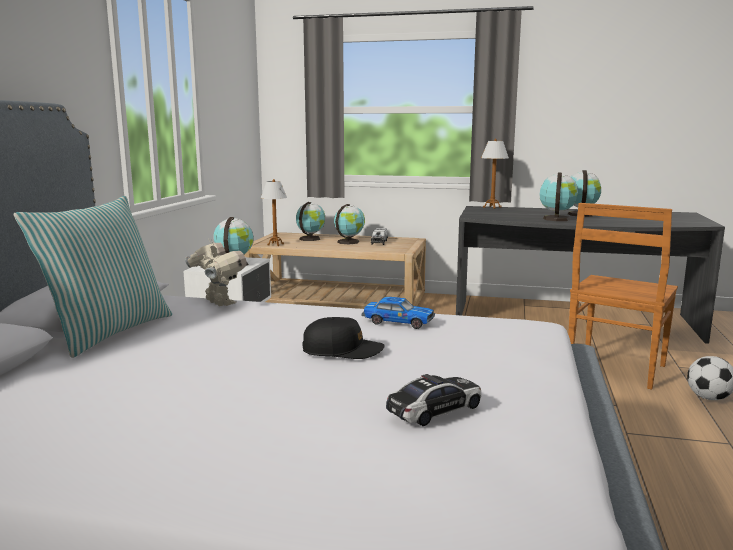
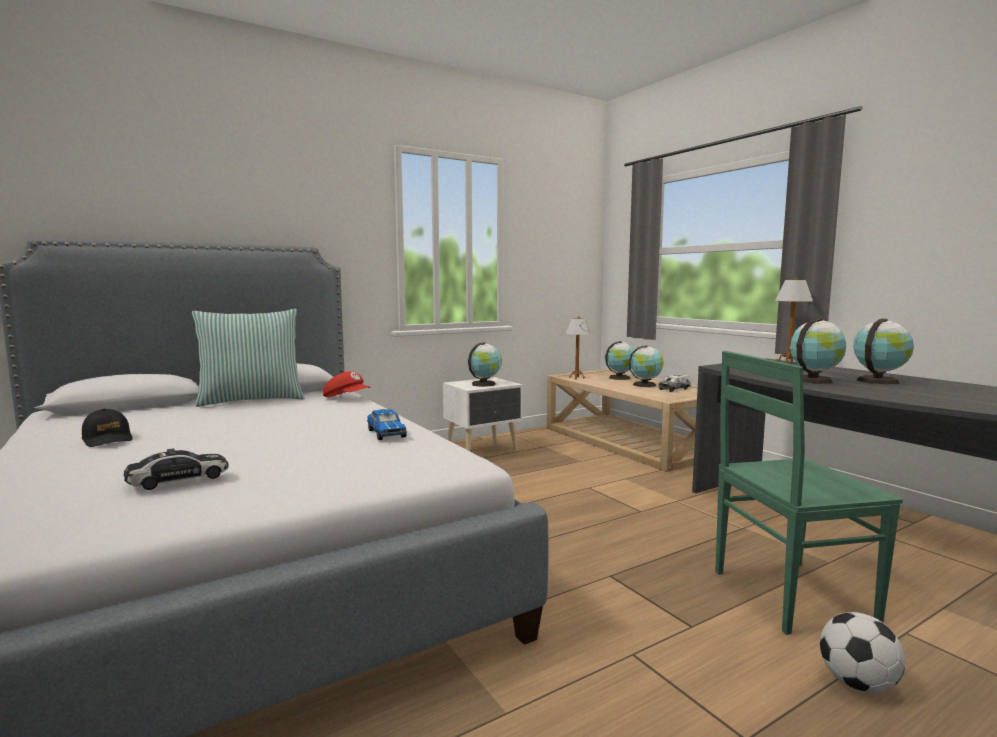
camera: 45 degrees right, 5 degrees down
toy robot [185,238,247,306] -> red cap [323,371,371,397]
black cap [303,317,385,359] -> black cap moved to [82,409,133,447]
toy car [386,374,481,426] -> toy car turned 45 degrees counterclockwise [124,448,228,490]
brown chair [568,203,678,390] -> green chair [715,351,903,635]

